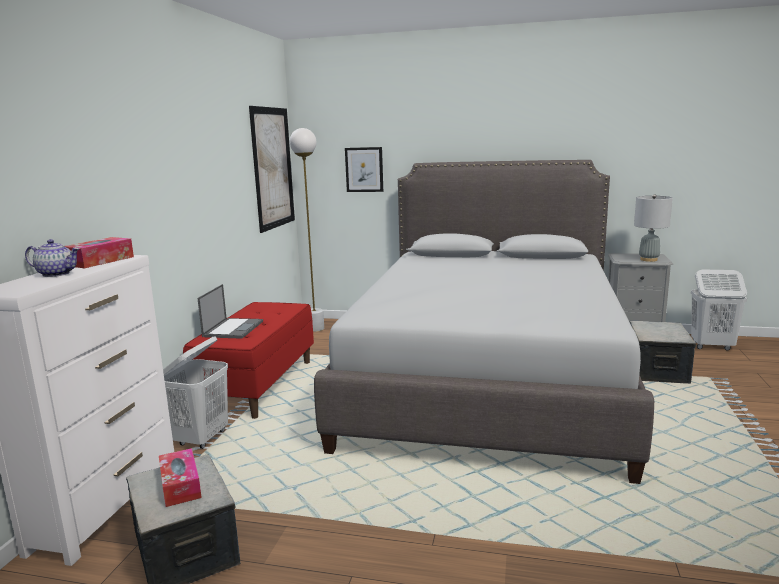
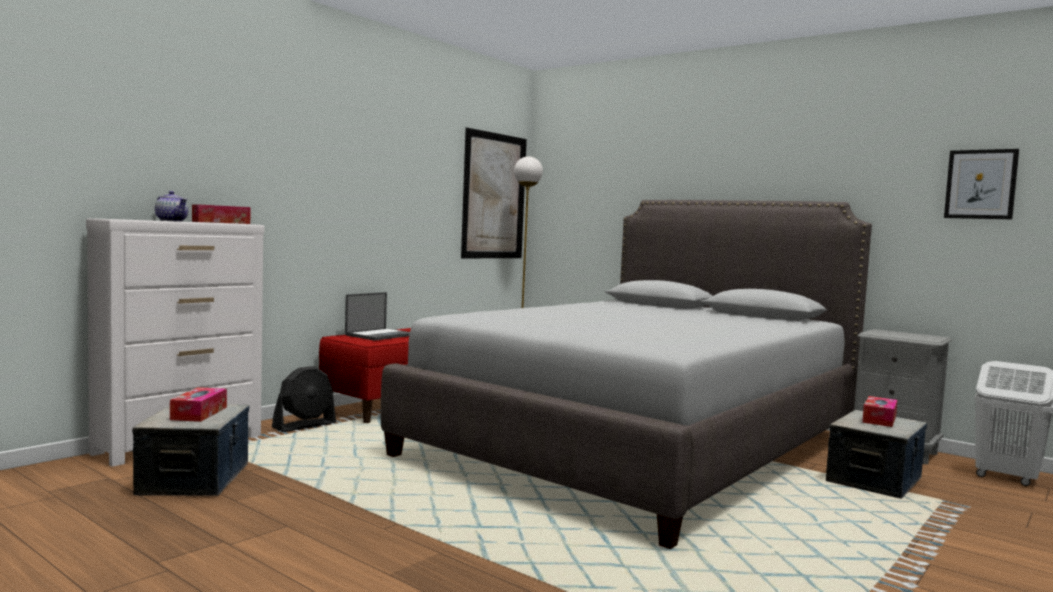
camera: 25 degrees right, 10 degrees down
white laundry basket [163,336,228,449] -> black fan [272,366,336,432]
picture [345,147,383,192] -> picture moved to [944,149,1019,219]
grey table lamp [634,194,673,262] -> none
none -> tissue box [862,396,897,427]

